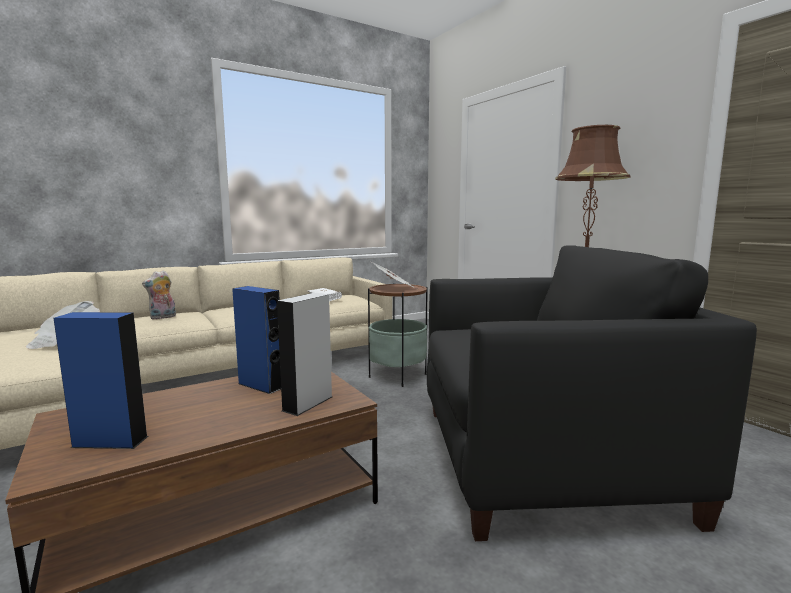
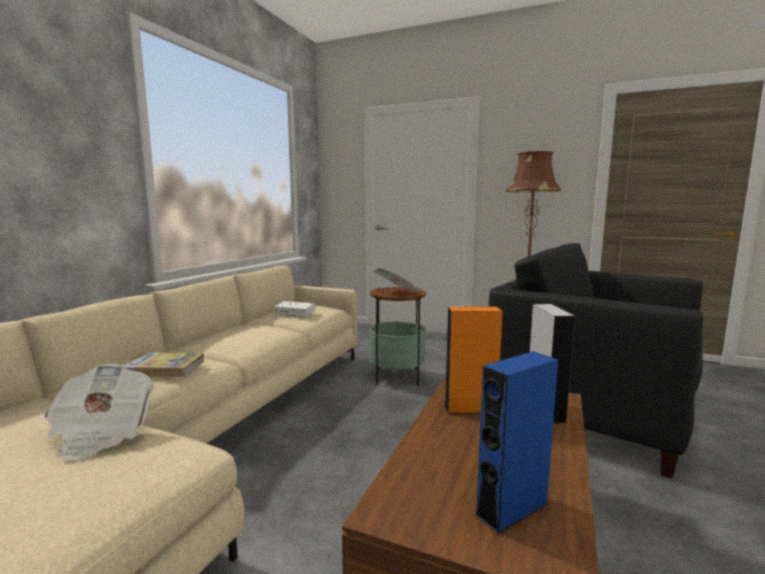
camera: 35 degrees left, 0 degrees up
plush toy [142,270,176,320] -> book [120,352,204,377]
blue speaker [232,286,281,394] -> orange speaker [444,306,503,414]
black armchair [427,245,757,541] -> black armchair turned 105 degrees counterclockwise [488,243,703,478]

